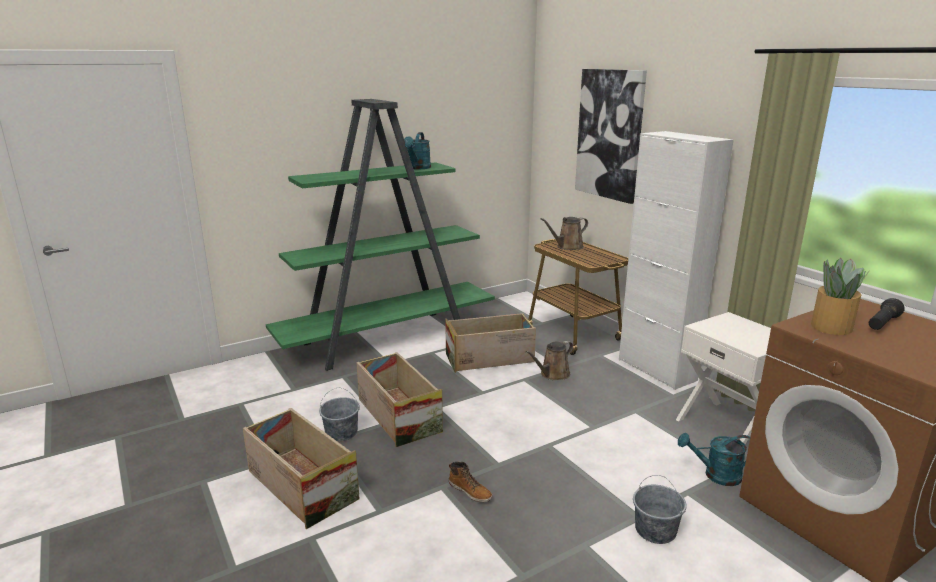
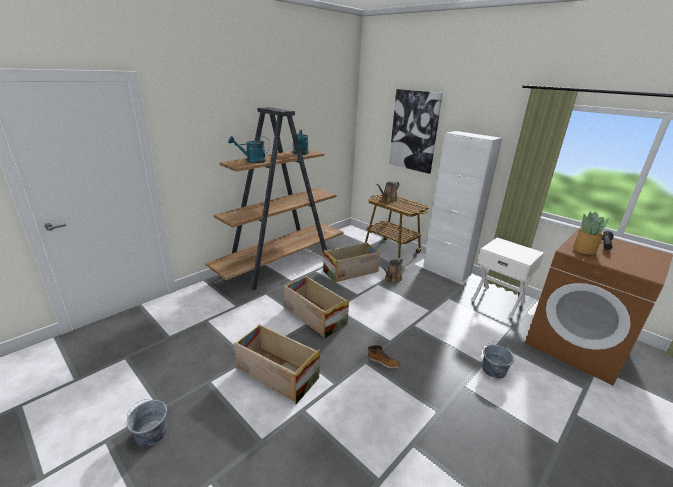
camera: 15 degrees left, 5 degrees up
green bookcase [266,99,495,371] -> brown bookcase [205,107,344,290]
grey bucket [319,387,360,441] -> grey bucket moved to [127,399,167,446]
turquoise watering can [678,433,750,486] -> turquoise watering can moved to [228,136,270,163]

